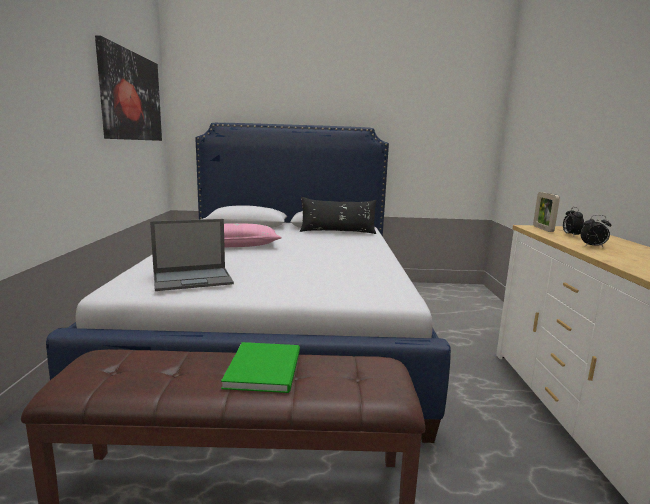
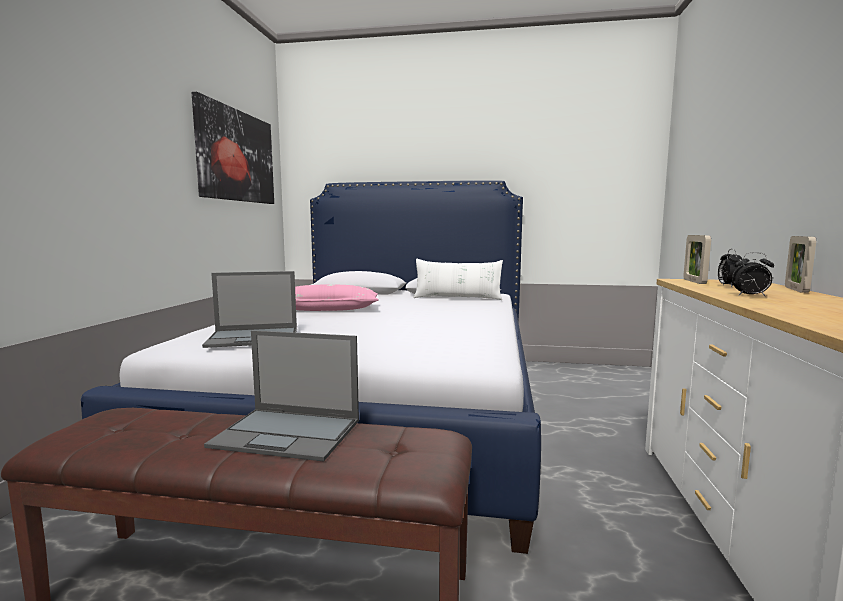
camera: 10 degrees right, 5 degrees down
green book [221,342,300,393] -> laptop [204,330,359,462]
black pillow [300,197,376,234] -> white pillow [413,258,503,300]
none -> picture frame [785,236,816,293]

